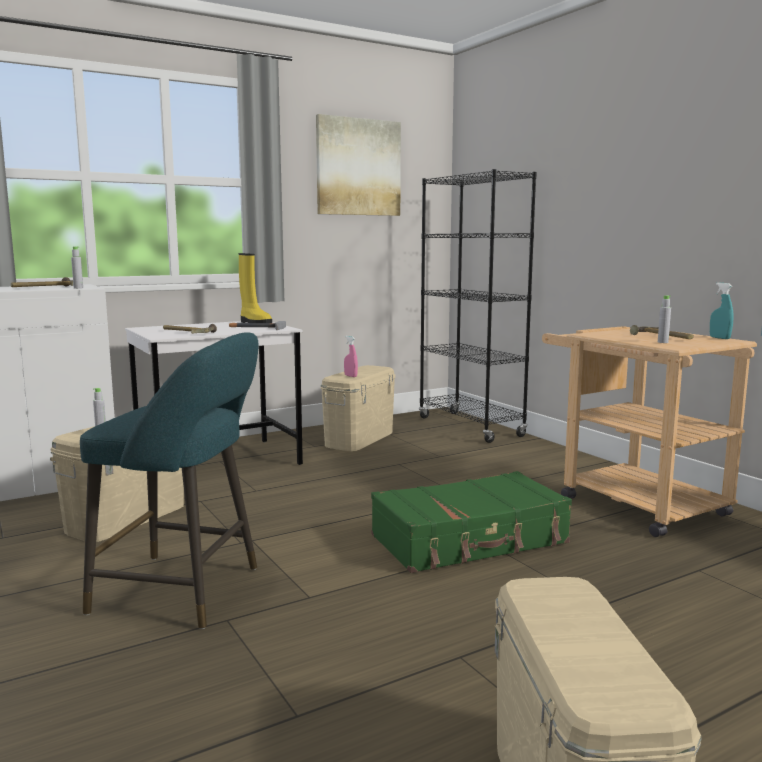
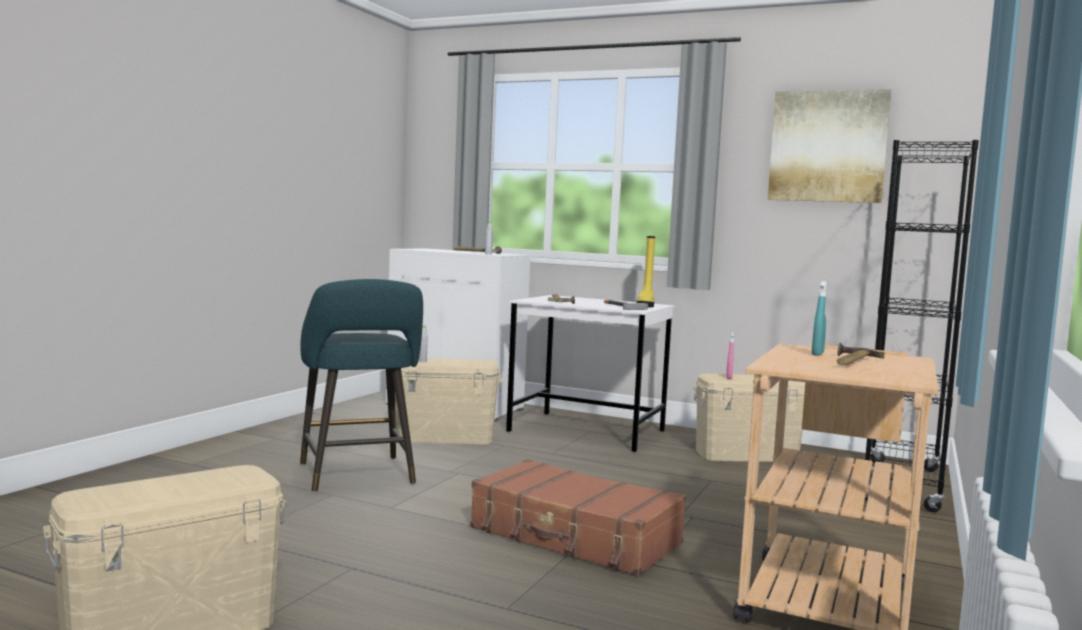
camera: 55 degrees right, 5 degrees down
green suitcase [371,471,572,573] -> brown suitcase [470,459,686,576]
grey bottle [658,295,671,343] -> none
turquoise spray bottle [710,283,734,339] -> turquoise spray bottle moved to [812,281,827,356]

